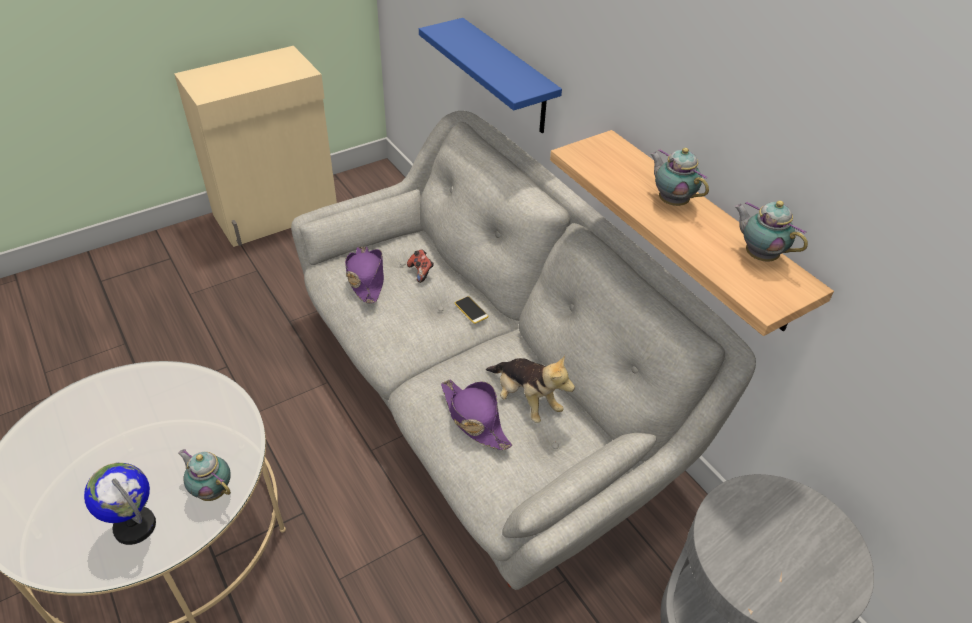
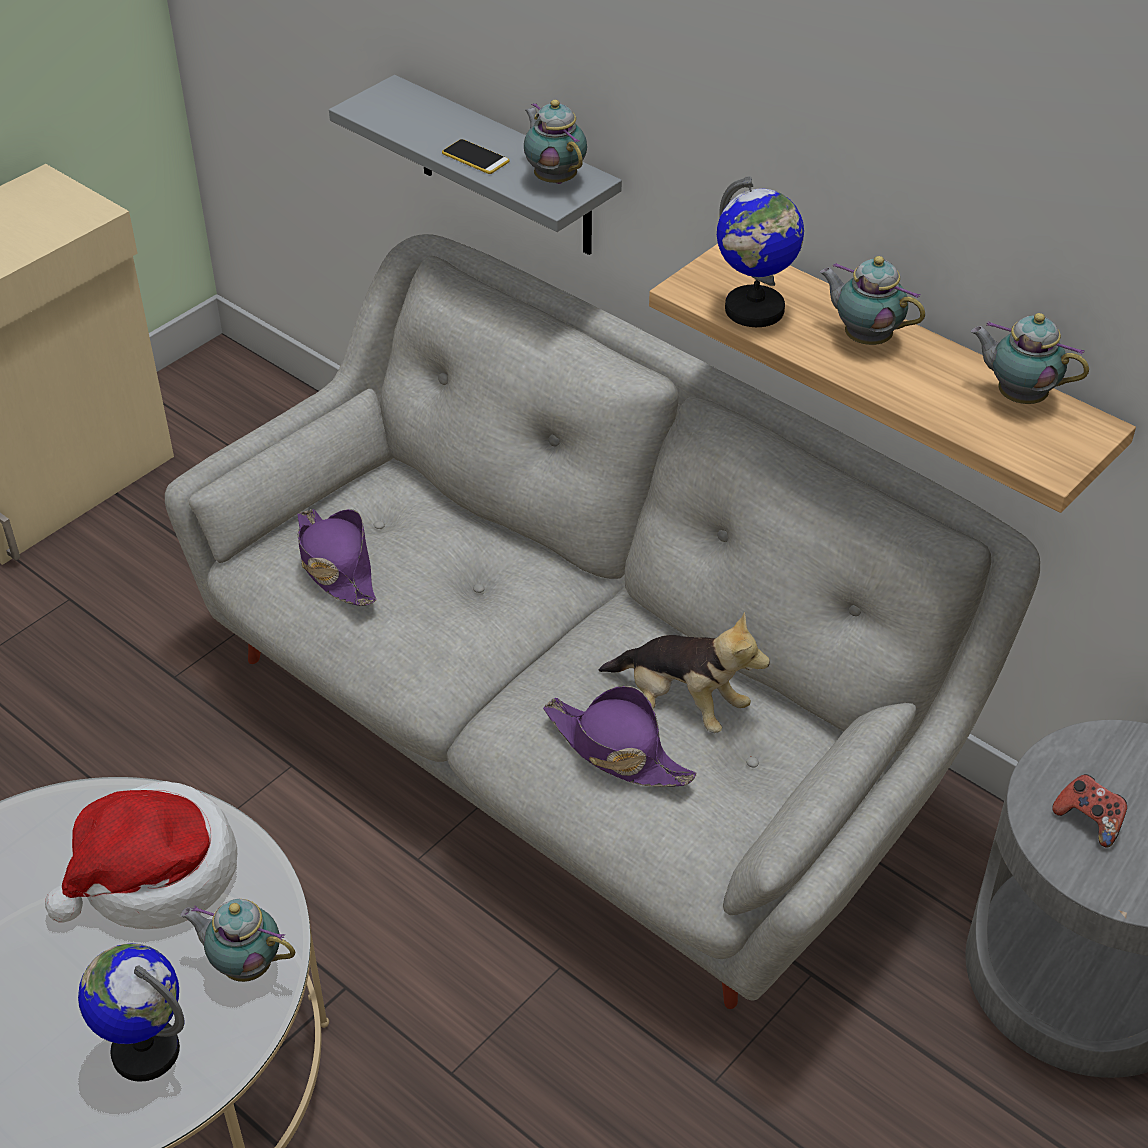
camera: 15 degrees left, 0 degrees up
game controller [407,249,434,283] -> game controller moved to [1052,774,1127,848]
blue shelf [419,18,562,133] -> grey shelf [329,75,622,255]
phone [455,296,488,324] -> phone moved to [442,139,509,174]
none -> hat [45,781,237,929]
none -> teapot [524,100,587,184]
none -> globe [717,176,804,327]

